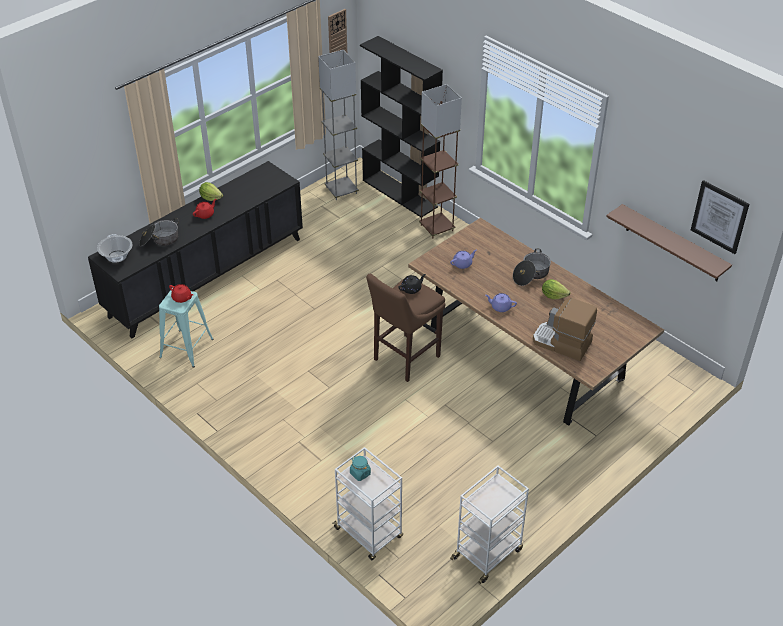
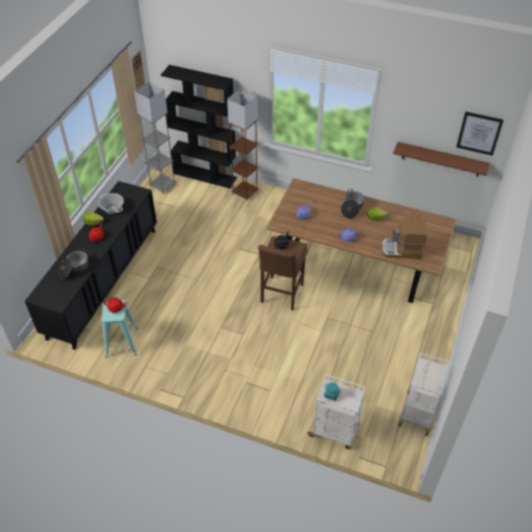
camera: 25 degrees left, 5 degrees up
cooking pot [97,234,132,263] -> cooking pot moved to [98,193,124,214]

